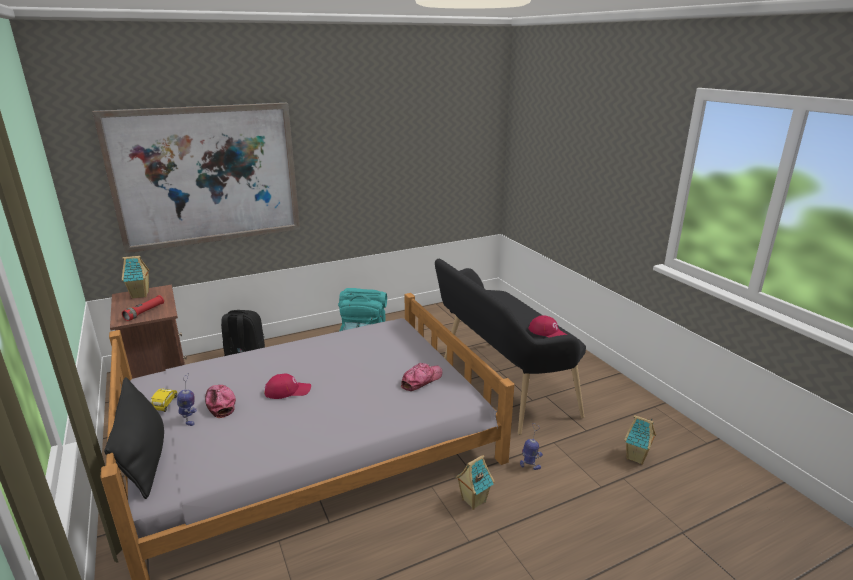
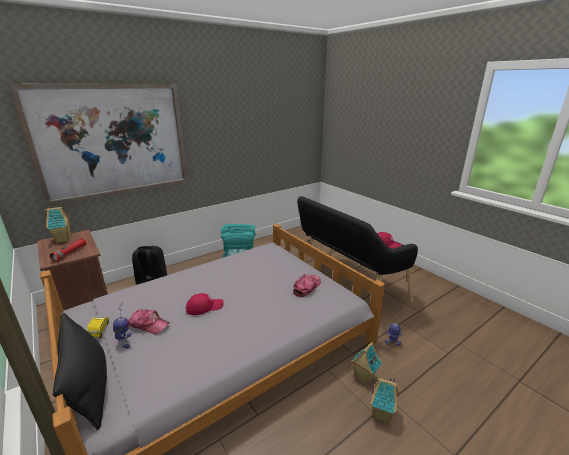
camera: 10 degrees left, 0 degrees up
cap [205,385,236,418] -> cap turned 150 degrees clockwise [128,309,169,334]
toy house [624,415,656,465] -> toy house moved to [371,378,399,424]

